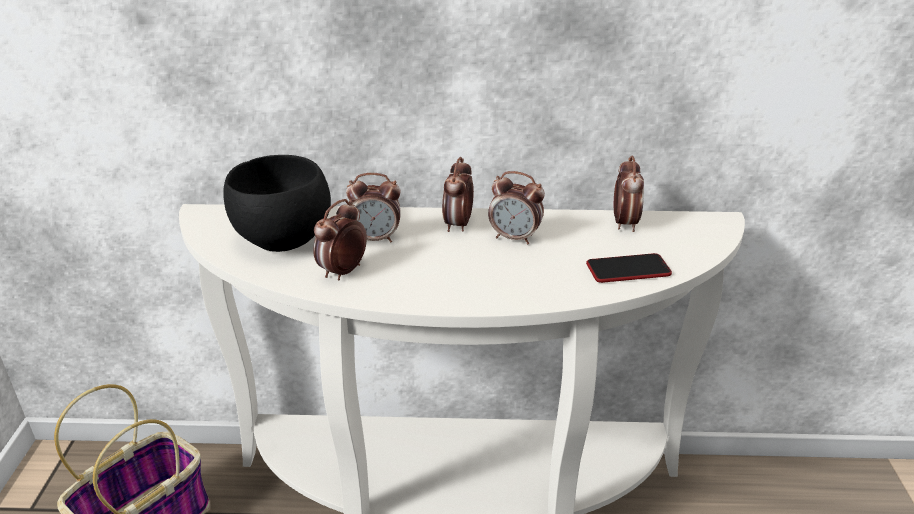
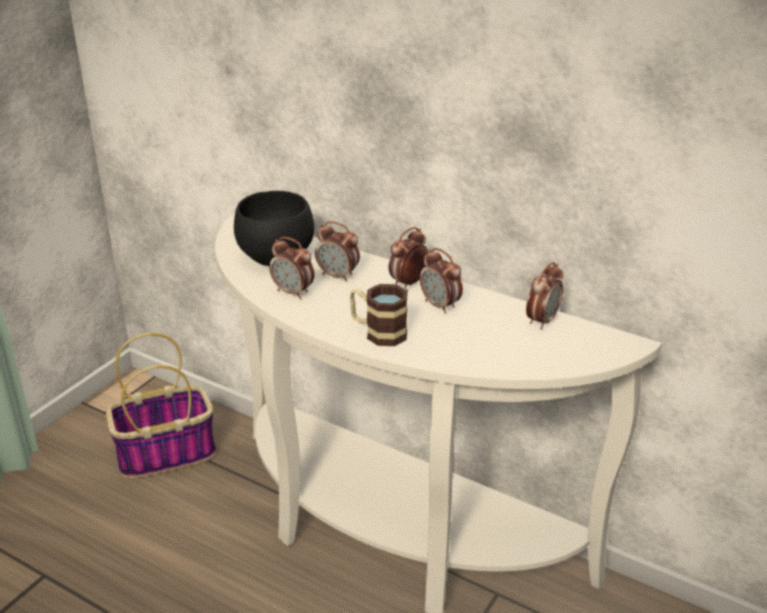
camera: 30 degrees right, 0 degrees up
alarm clock [313,199,367,280] -> alarm clock turned 120 degrees counterclockwise [269,237,315,299]
phone [586,253,672,283] -> none
none -> mug [350,284,408,346]

